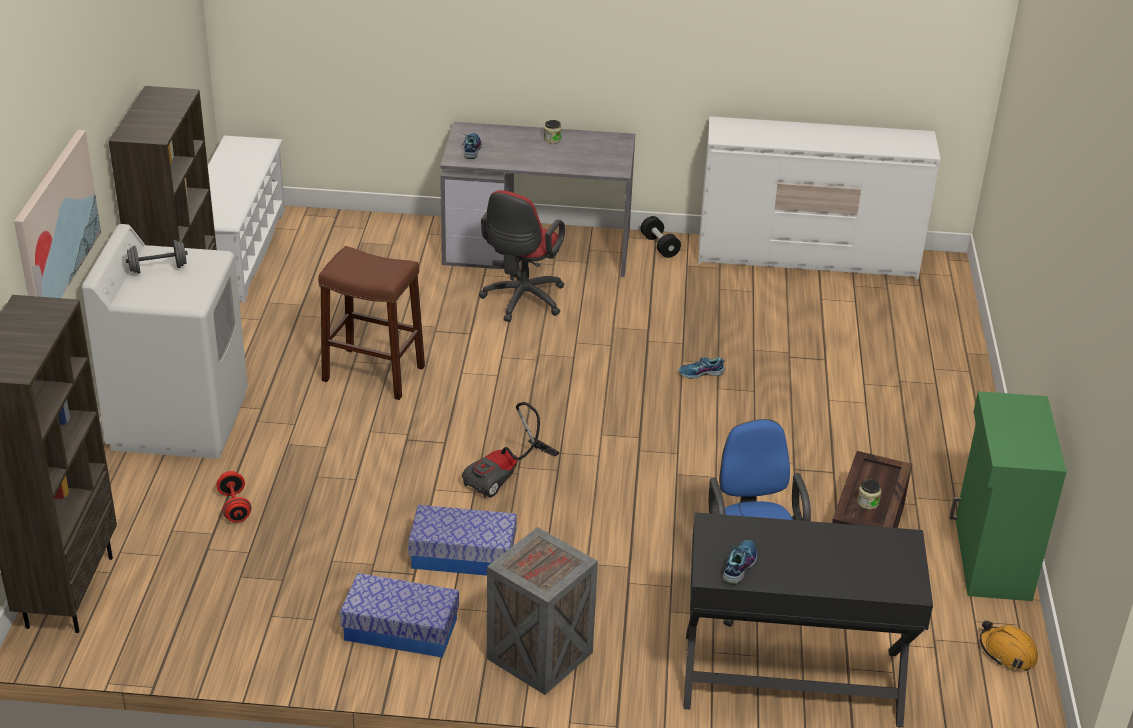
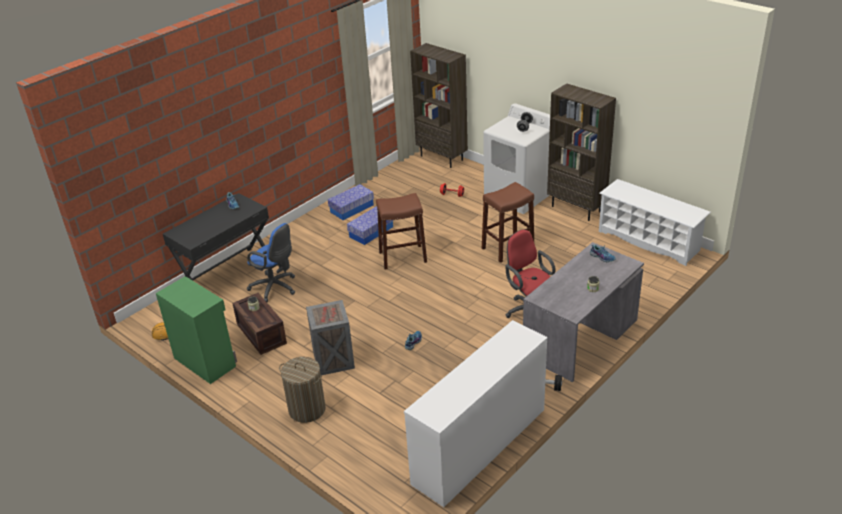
camera: 130 degrees right, 0 degrees up
picture [14,130,101,298] -> none
vacuum cleaner [462,402,560,498] -> brown stool [376,193,427,269]
crate [487,527,598,695] -> crate moved to [306,300,355,375]
none -> laundry basket [279,357,326,423]

